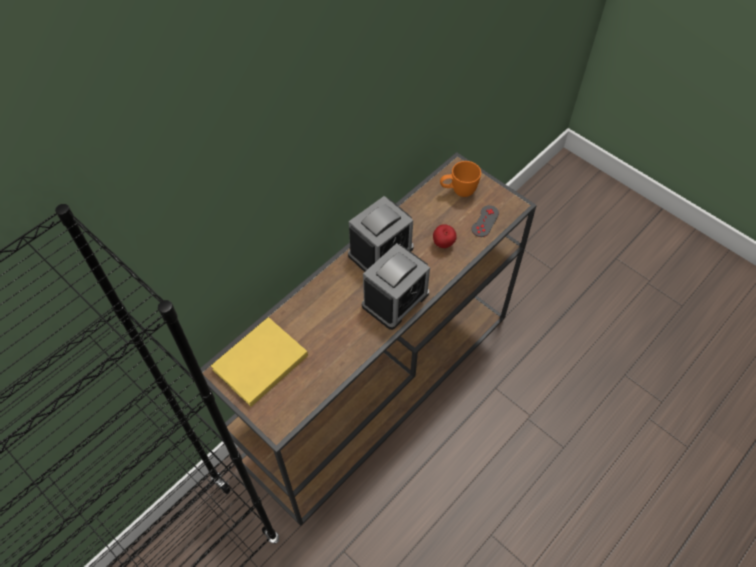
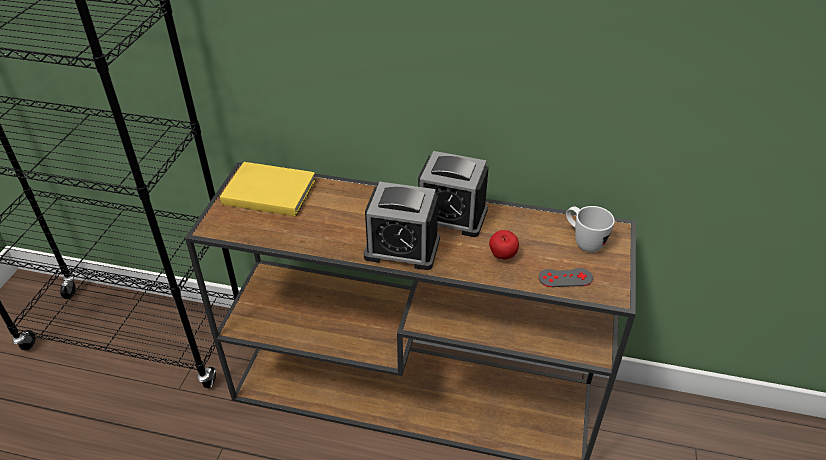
camera: 60 degrees right, 15 degrees down
orange mug [440,161,481,197] -> white mug [566,206,615,252]

